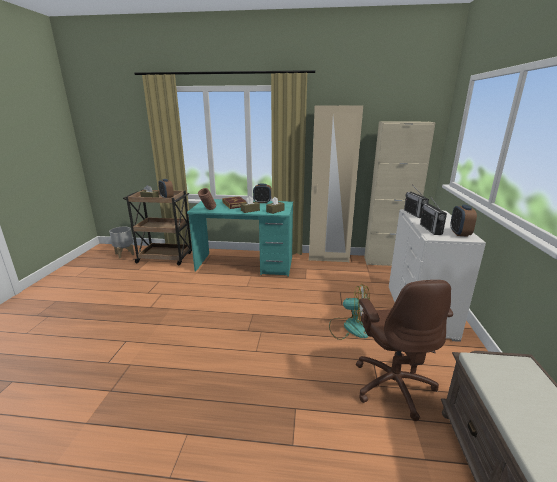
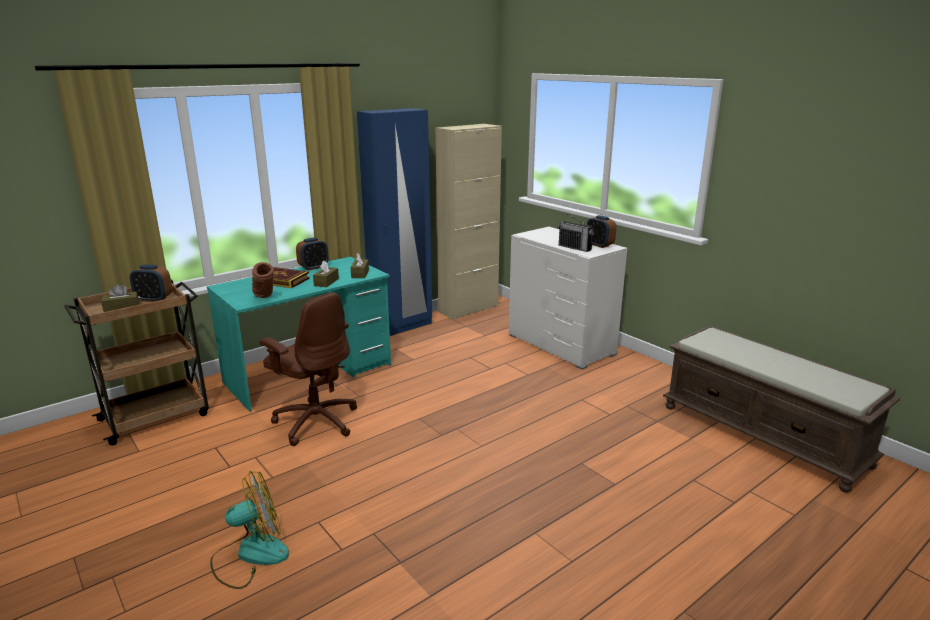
camera: 45 degrees left, 0 degrees up
grey planter [109,227,134,259] -> none
beige wardrobe [309,105,363,262] -> blue wardrobe [357,108,432,336]
fan [329,284,370,340] -> fan moved to [210,471,289,589]
brown office chair [356,280,453,421] -> brown office chair moved to [259,292,357,446]
radio [404,186,429,218] -> none

